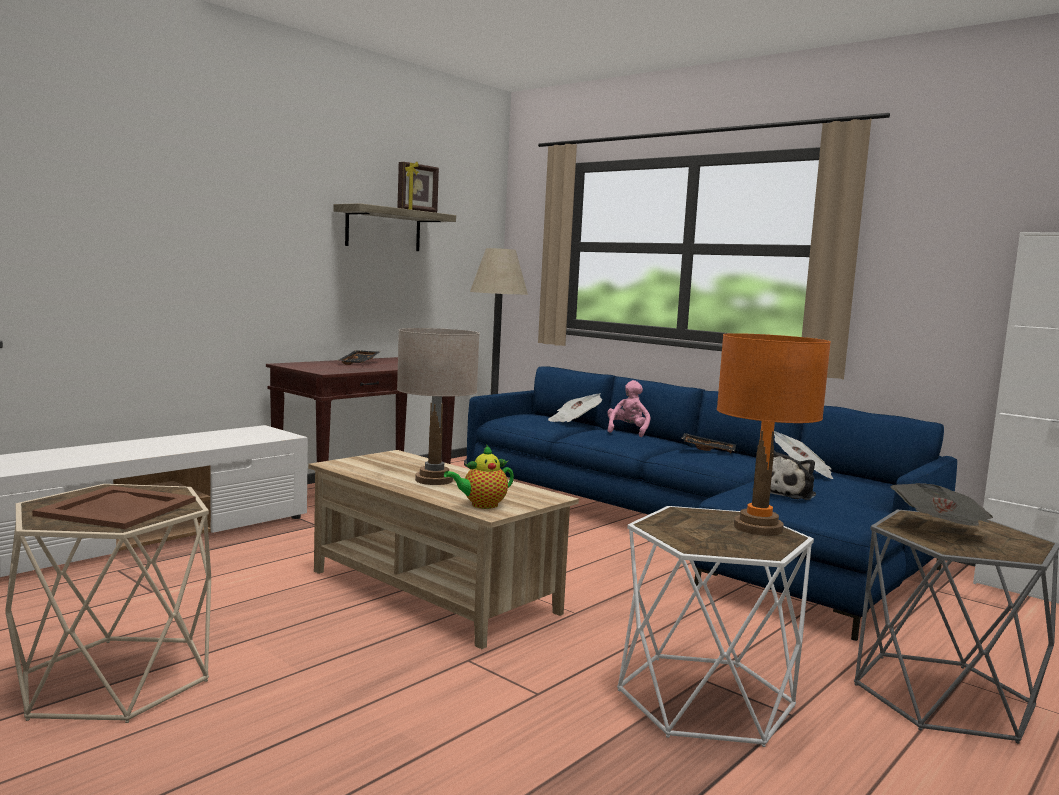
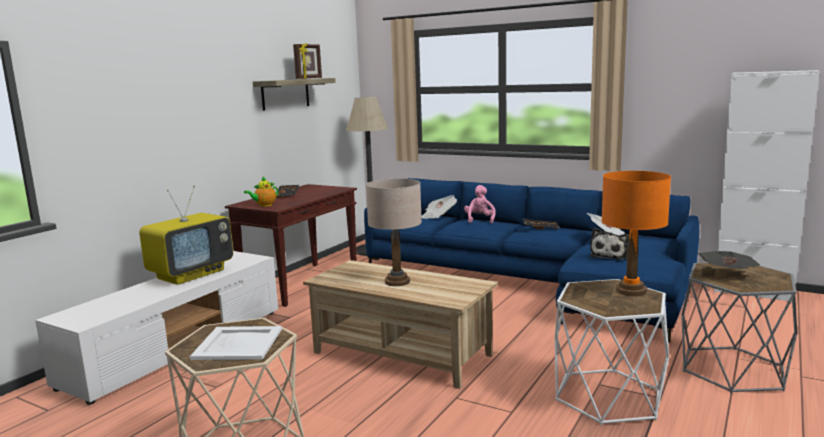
camera: 10 degrees left, 5 degrees up
brown tray [32,486,196,529] -> white tray [190,326,282,360]
teapot [444,445,514,509] -> teapot moved to [244,177,278,207]
none -> television [139,186,233,285]

